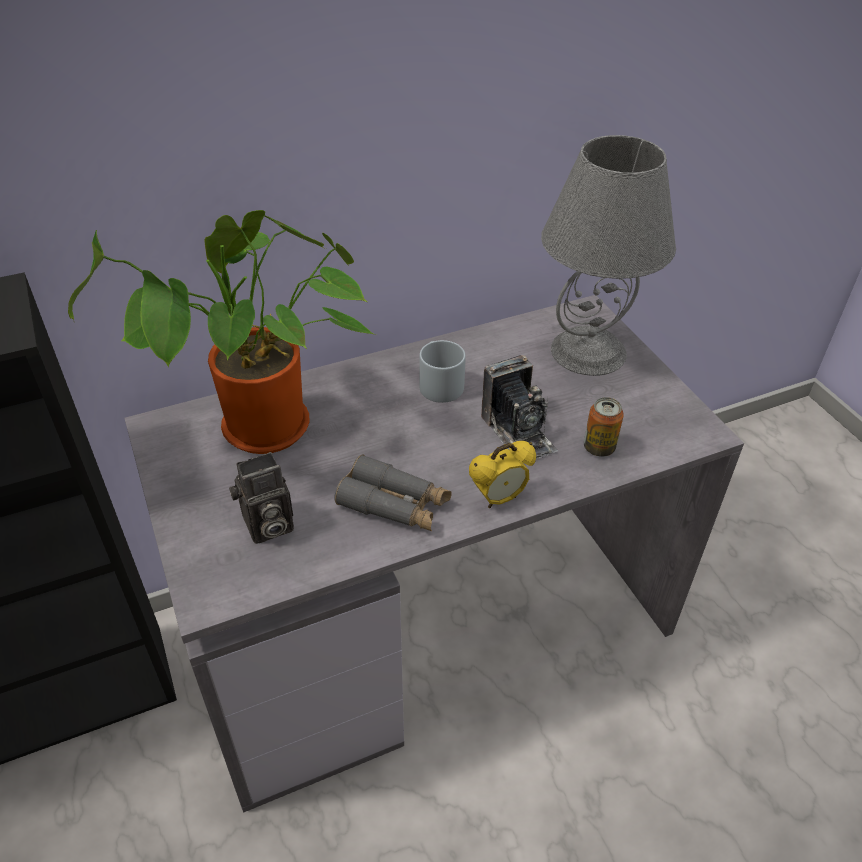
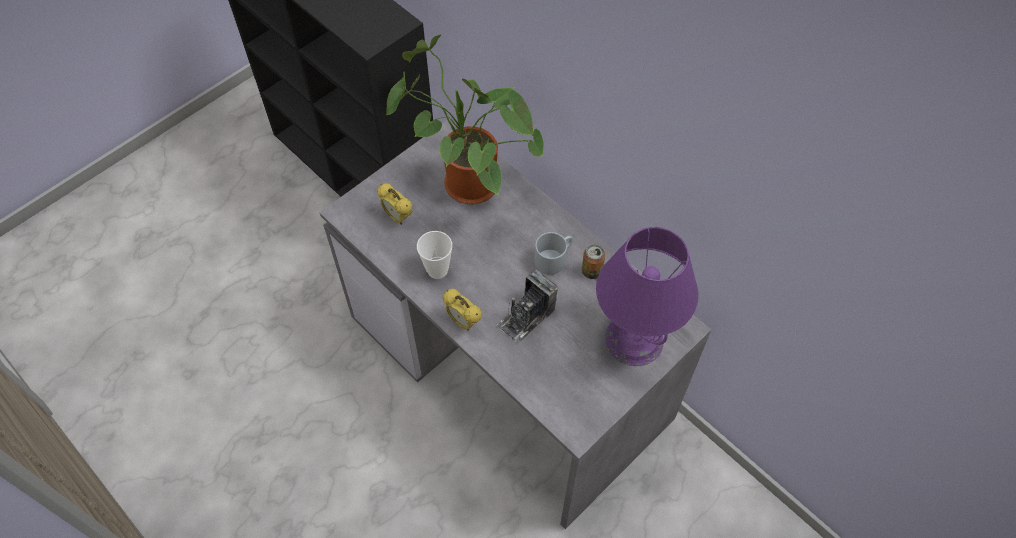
camera: 70 degrees right, 15 degrees up
camera [229,452,294,544] -> alarm clock [377,183,412,225]
grey binoculars [334,454,452,531] -> cup [417,231,453,279]
grey table lamp [541,135,676,376] -> purple table lamp [596,227,698,366]
can [584,397,624,457] -> can moved to [582,244,605,279]

